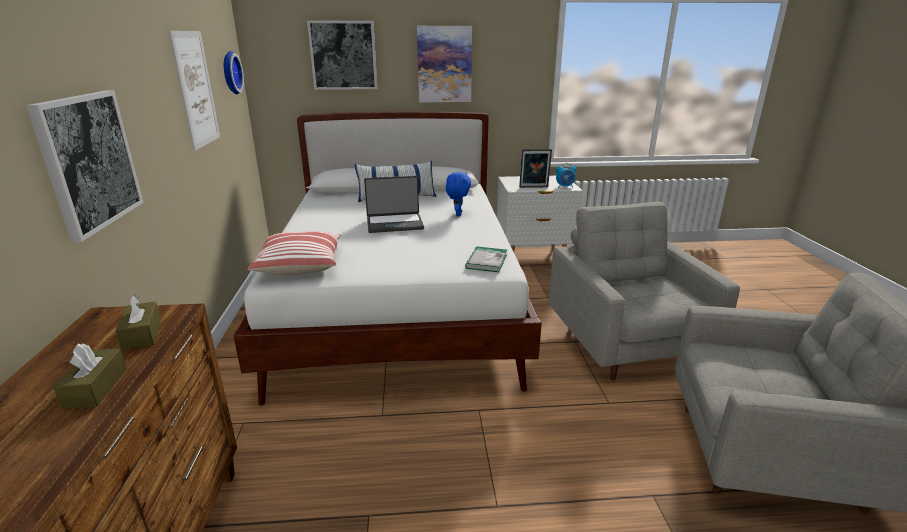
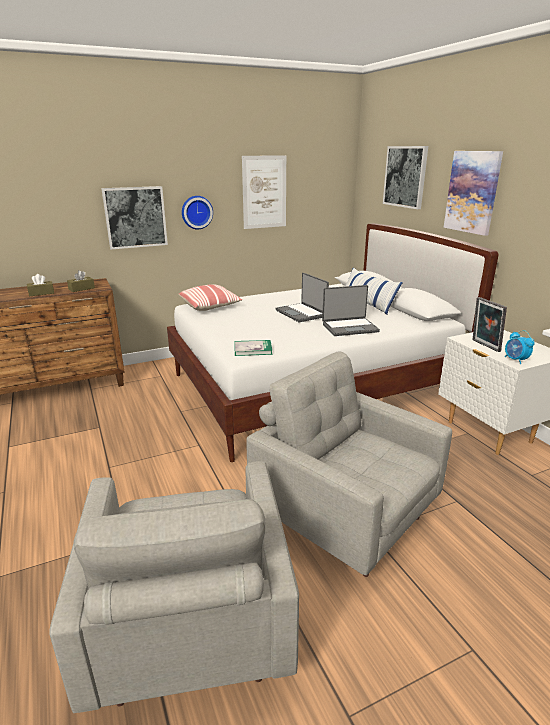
camera: 70 degrees right, 0 degrees up
wall clock [224,51,244,94] -> wall clock moved to [182,196,213,230]
blue plush toy [446,172,471,216] -> laptop [322,285,380,336]
grey armchair [549,202,740,381] -> grey armchair turned 105 degrees counterclockwise [246,352,452,577]

